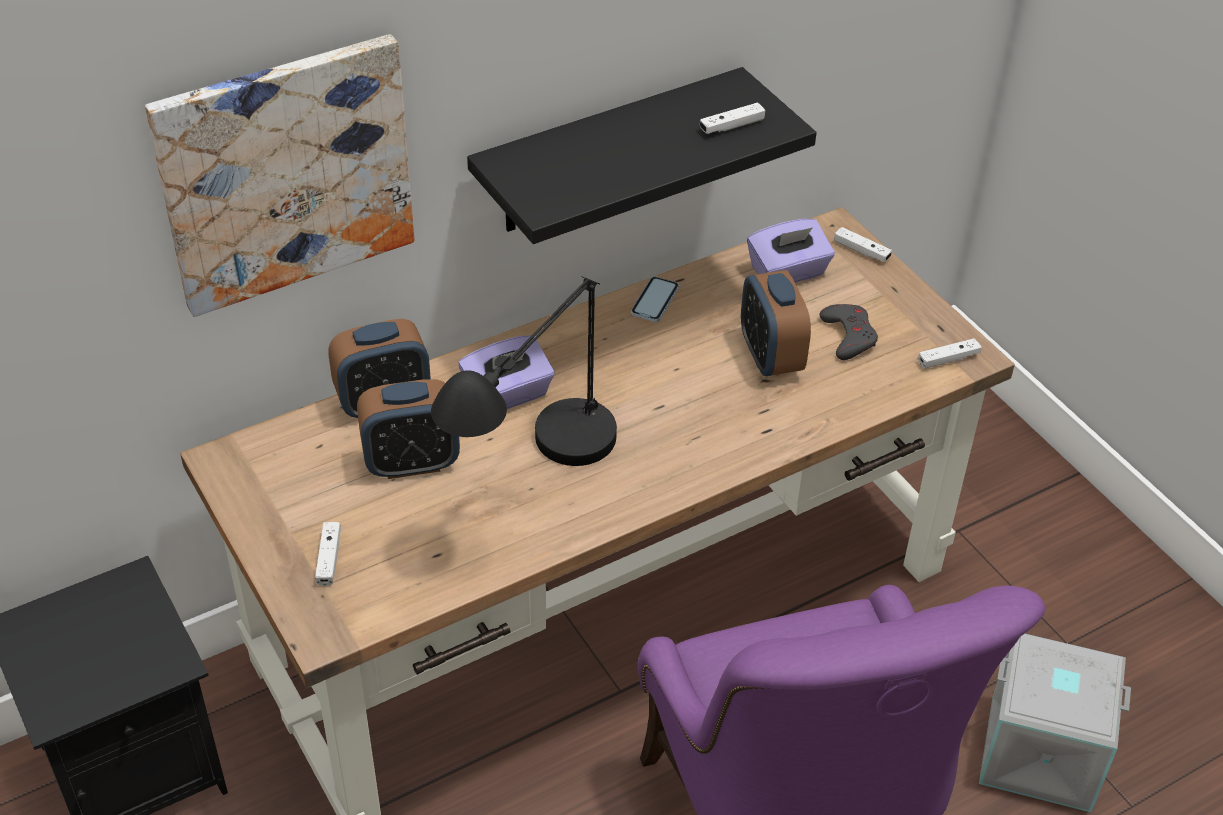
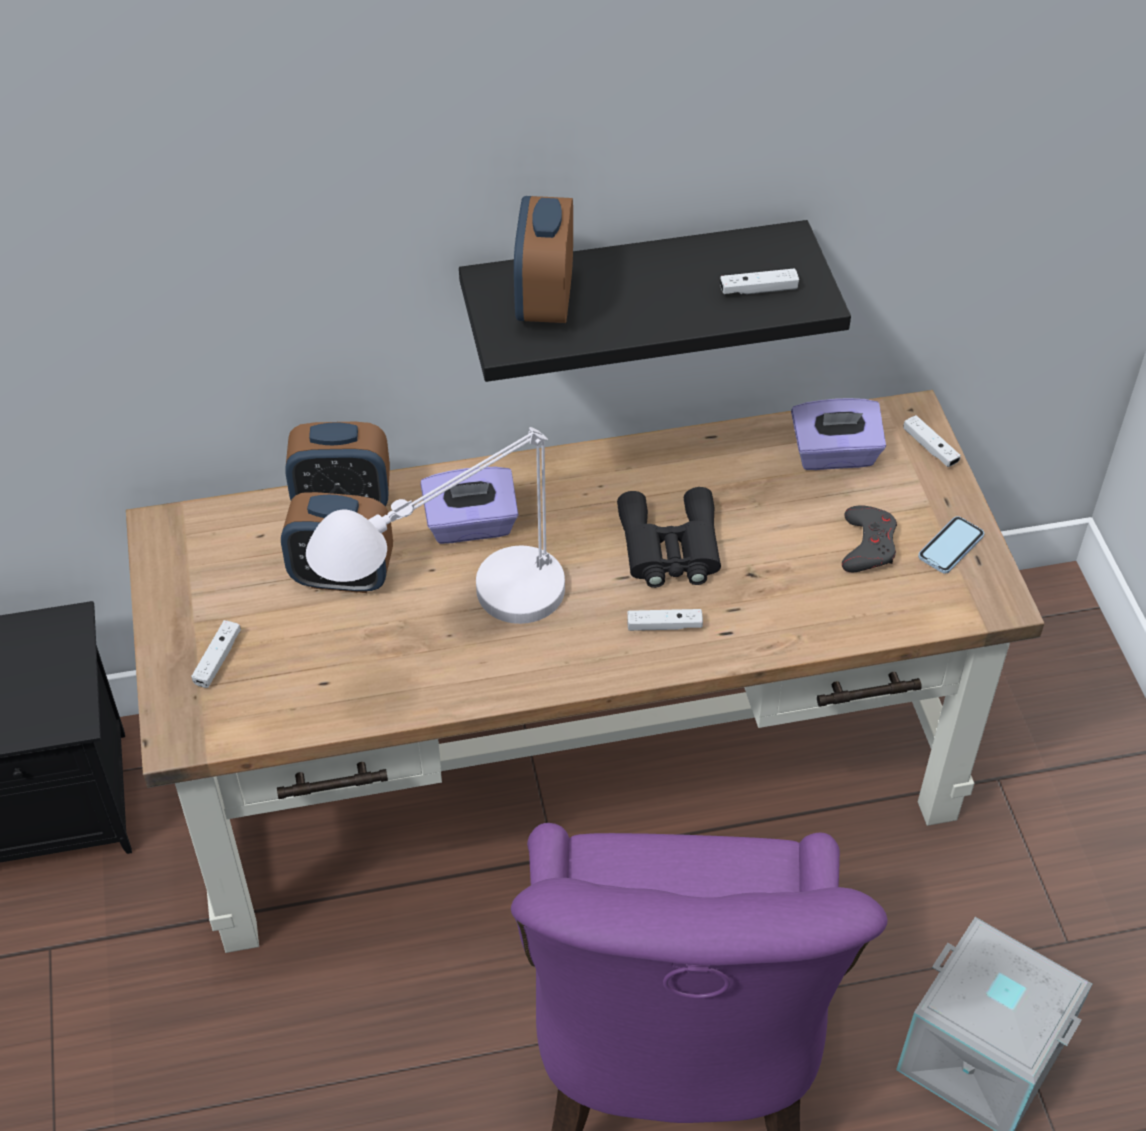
camera: 20 degrees right, 5 degrees up
picture [145,34,414,317] -> none
black table lamp [431,276,617,466] -> white table lamp [306,427,565,624]
phone [631,276,679,322] -> phone moved to [918,516,984,573]
alarm clock [741,270,811,376] -> alarm clock moved to [514,196,573,323]
white game controller [918,338,982,369] -> white game controller moved to [627,609,703,631]
none -> black binoculars [617,487,721,588]

